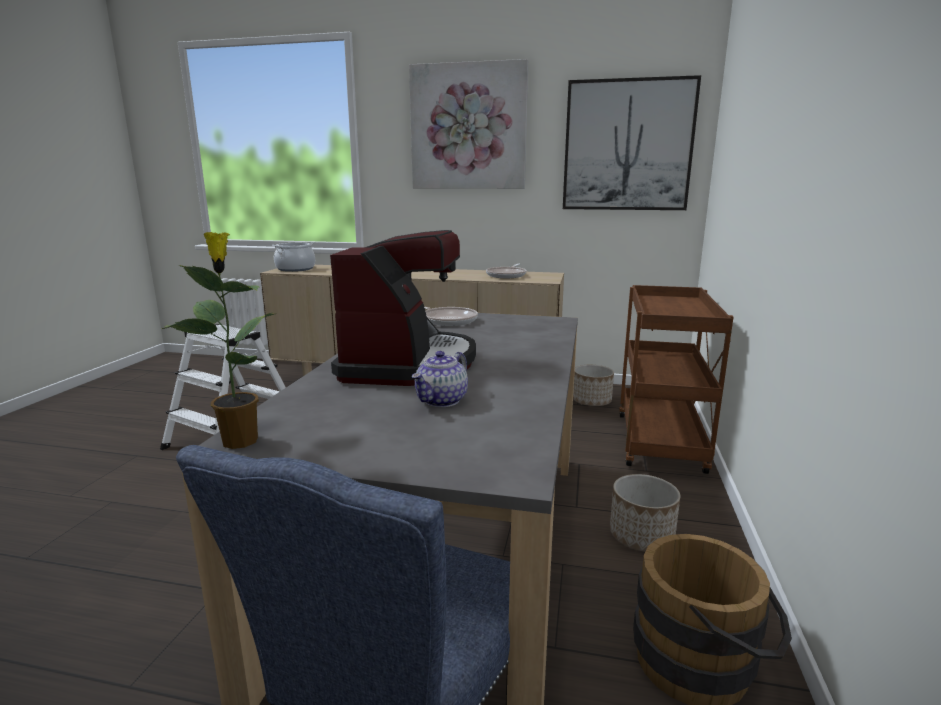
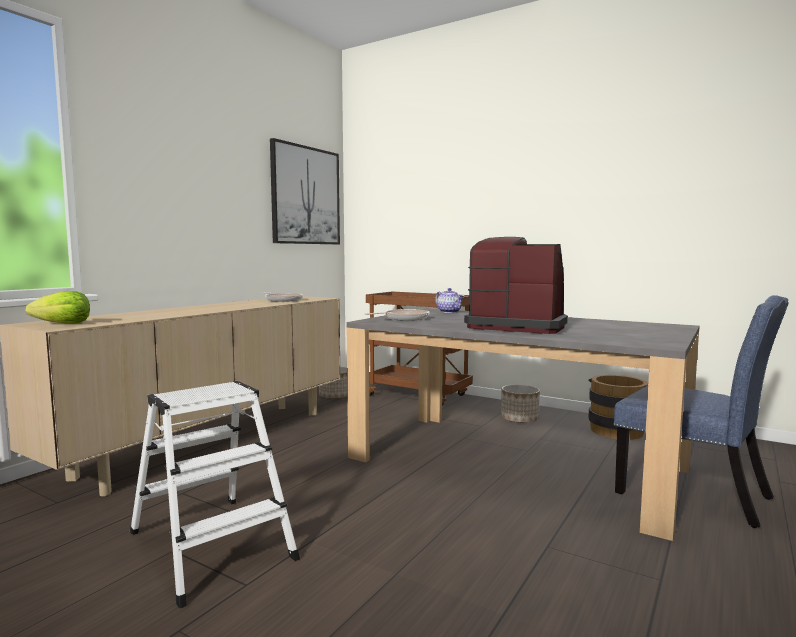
camera: 70 degrees left, 10 degrees down
potted plant [162,232,277,449] -> none
cooking pot [272,242,315,272] -> lettuce [25,291,90,324]
picture [409,59,528,189] -> none
teapot [412,351,468,407] -> teapot moved to [435,288,464,313]

